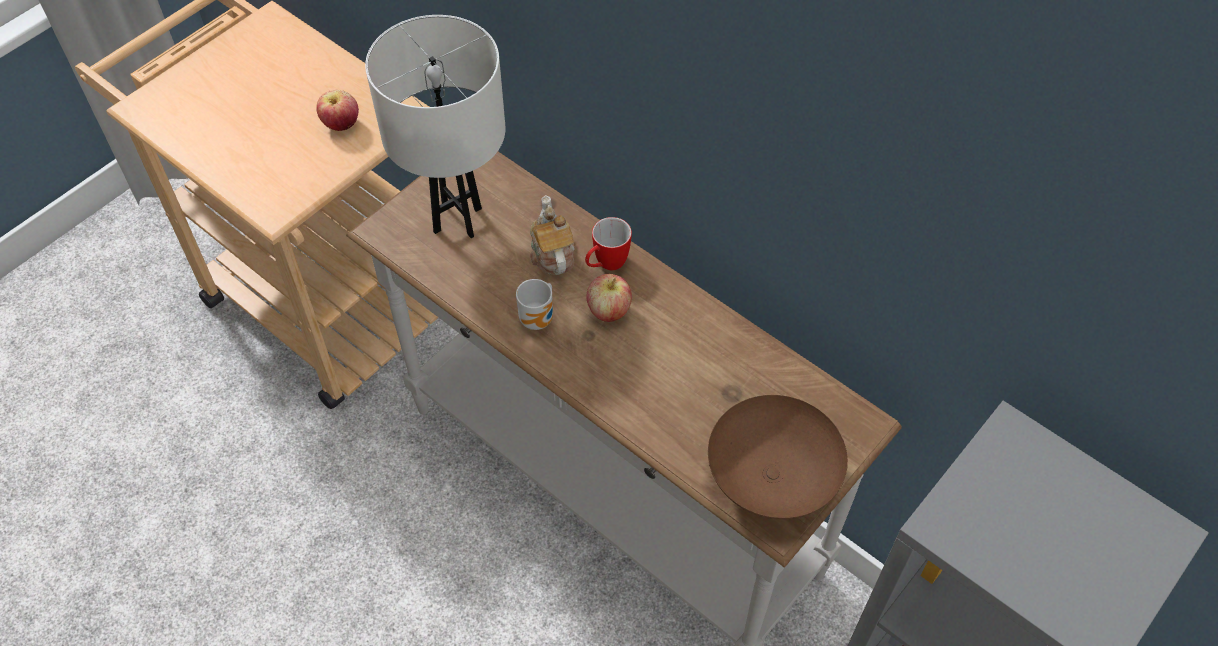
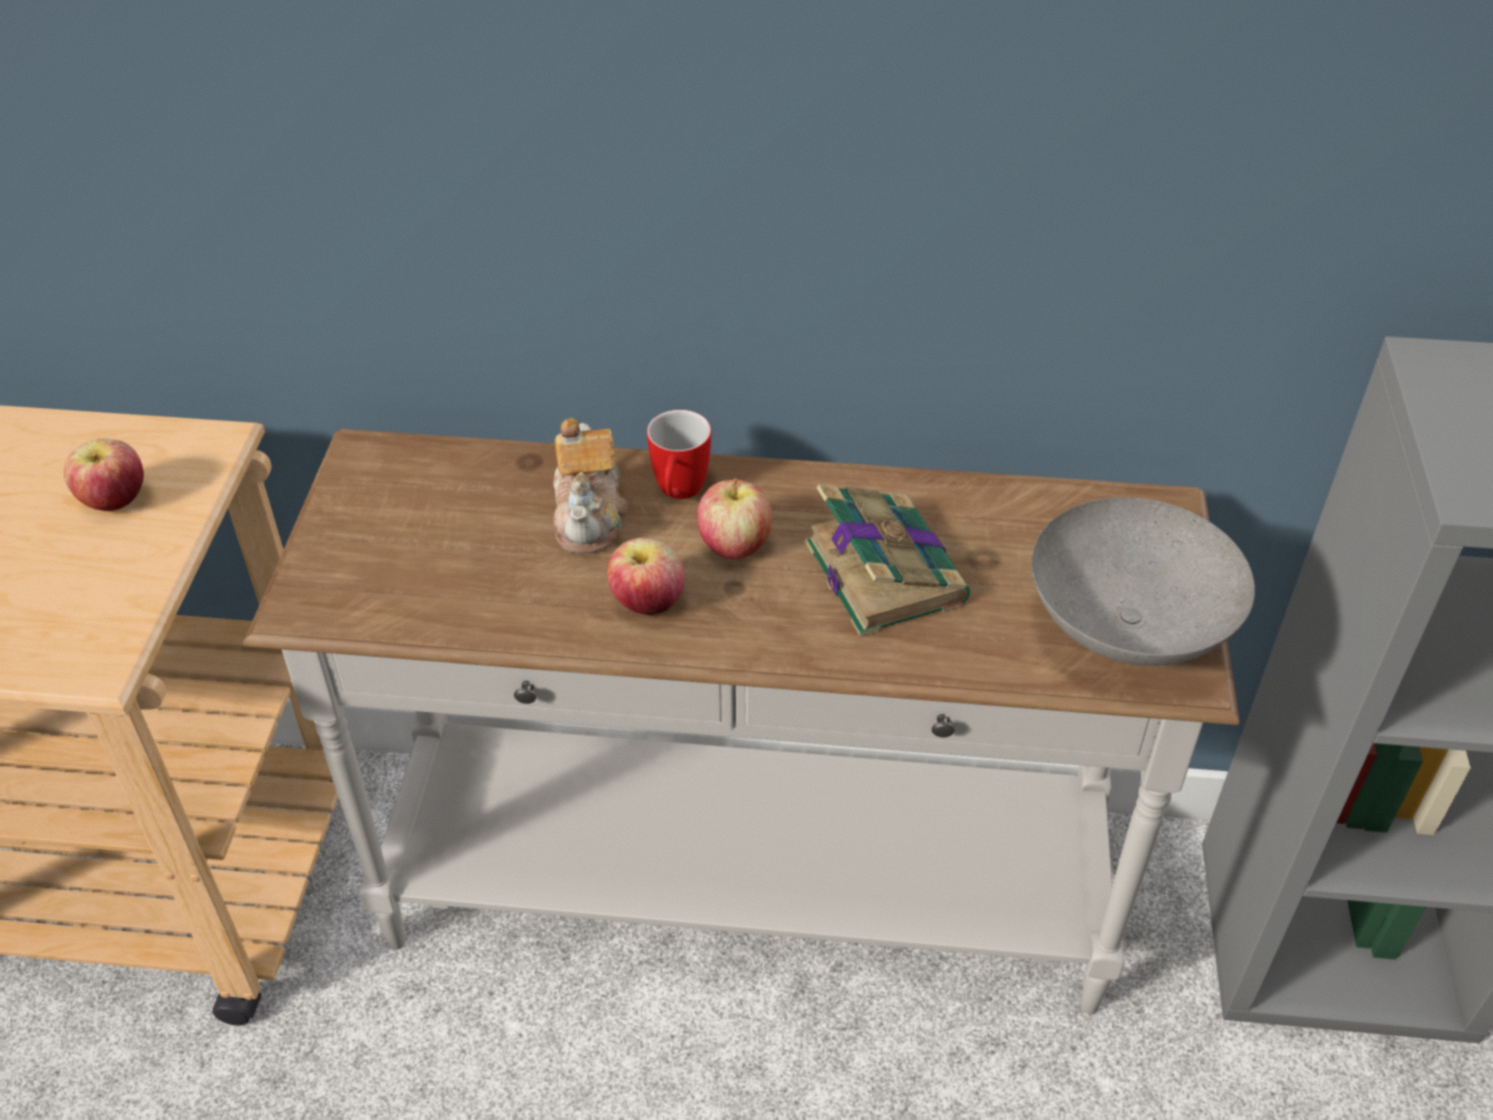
camera: 35 degrees left, 10 degrees down
white table lamp [365,15,506,238] -> none
mug [516,279,553,330] -> apple [607,537,684,615]
teapot [530,195,575,275] -> teapot turned 135 degrees counterclockwise [553,418,627,554]
brown bowl [708,395,848,519] -> grey bowl [1032,497,1255,666]
none -> book [805,484,970,636]

